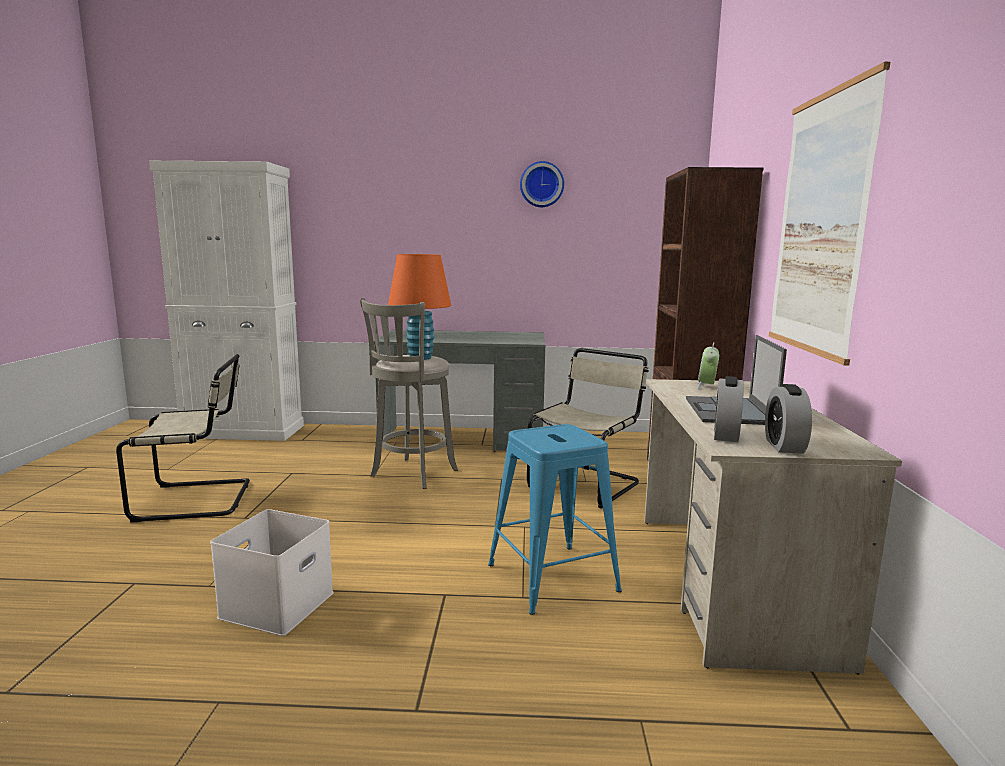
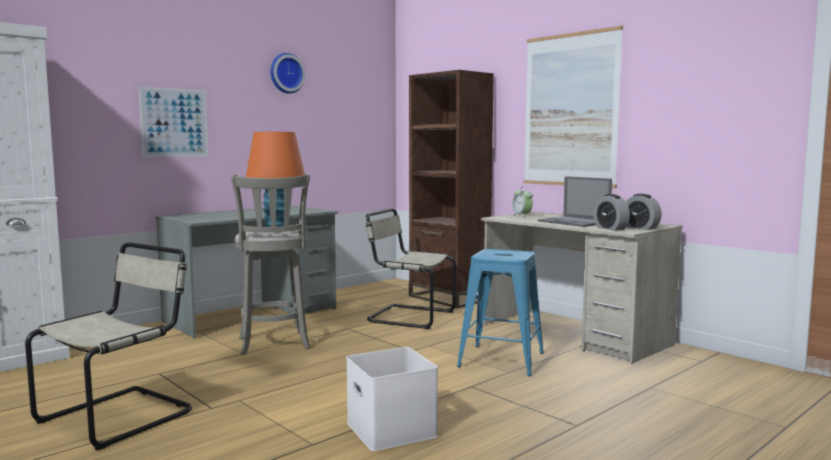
camera: 45 degrees left, 5 degrees down
beige chair [527,348,649,509] -> beige chair turned 60 degrees counterclockwise [366,208,456,329]
none -> picture [139,87,208,157]

